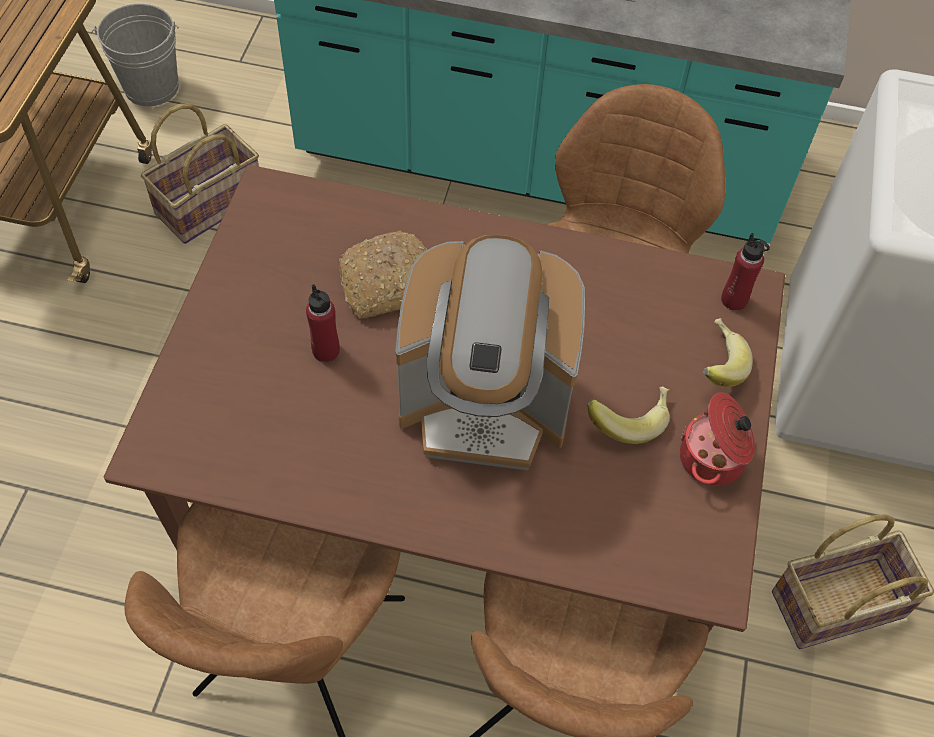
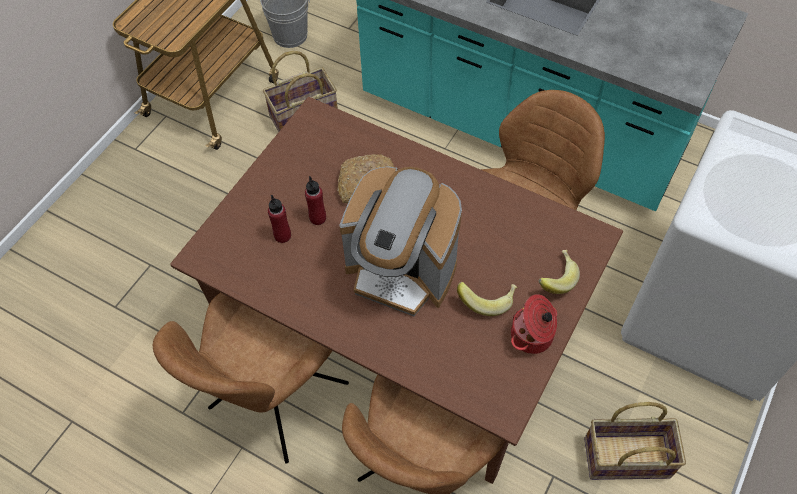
camera: 20 degrees right, 0 degrees up
red bottle [721,233,770,311] -> red bottle moved to [268,195,291,243]

